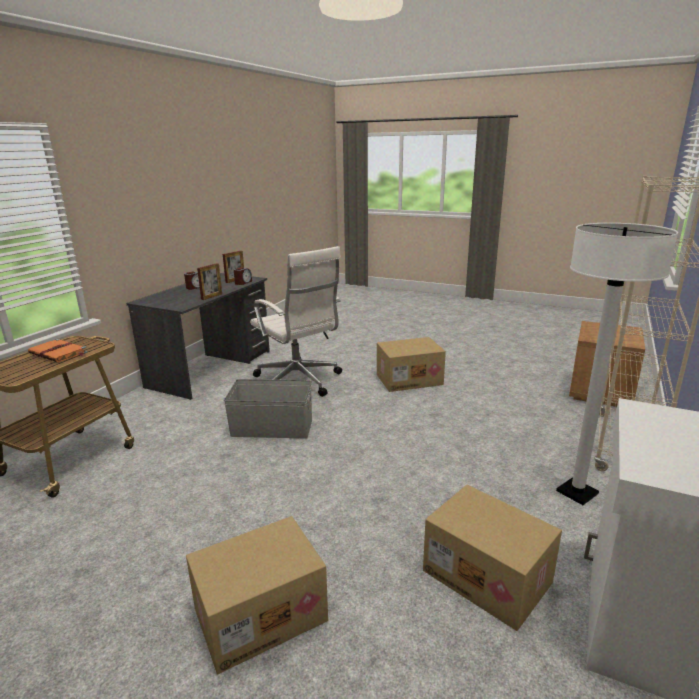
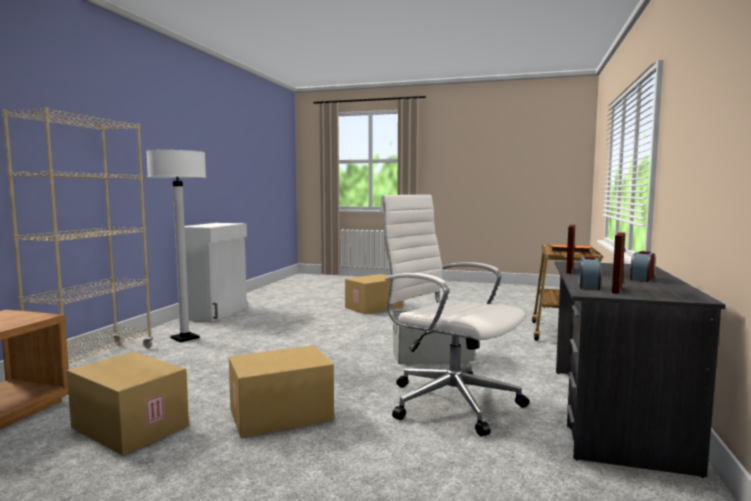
camera: 170 degrees right, 15 degrees down
cardboard box [423,485,562,631] -> cardboard box moved to [67,352,189,456]

